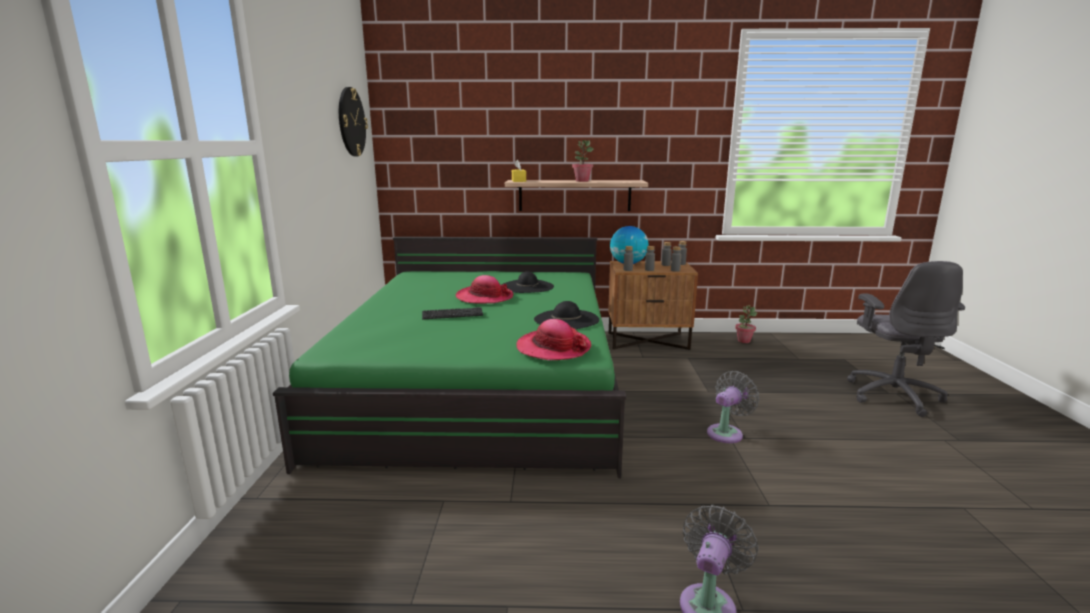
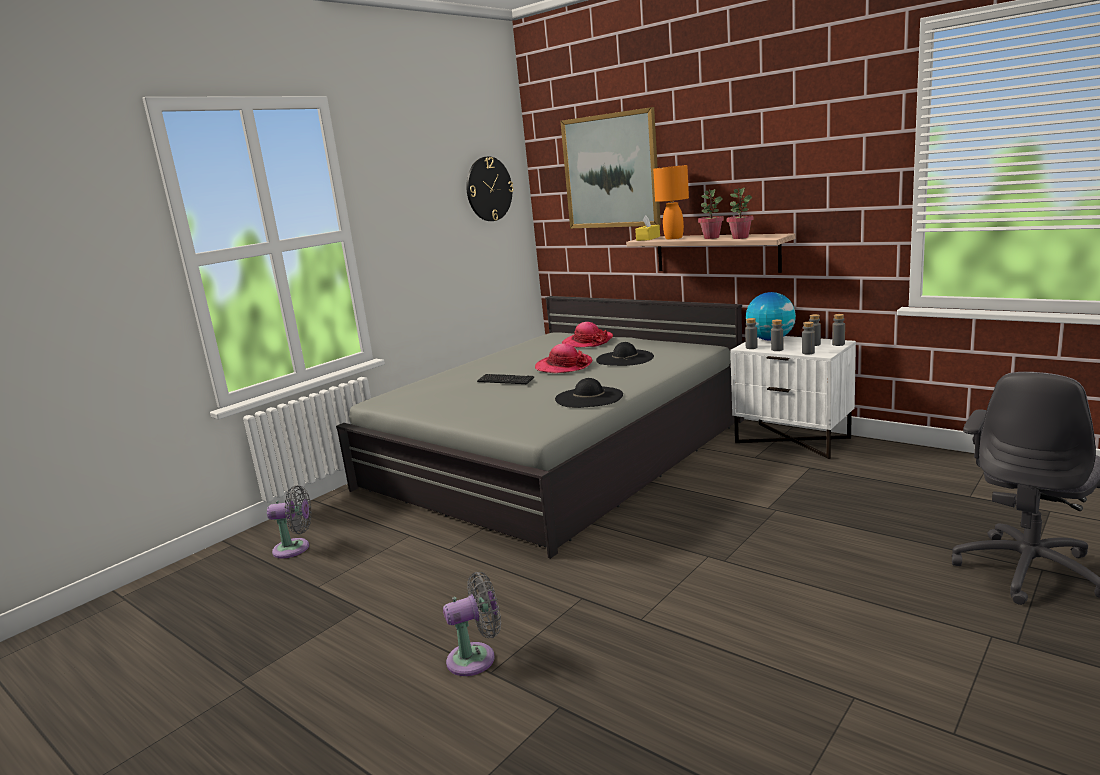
camera: 40 degrees right, 0 degrees up
green bed [273,237,626,478] -> grey bed [336,296,744,559]
hat [516,319,591,360] -> hat moved to [562,322,613,347]
brown nightstand [608,261,698,350] -> white nightstand [730,336,856,459]
grey fan [707,371,759,443] -> grey fan moved to [267,485,312,558]
potted plant [735,305,757,343] -> potted plant moved to [727,188,753,239]
none -> picture [560,107,661,228]
none -> orange table lamp [653,165,689,239]

